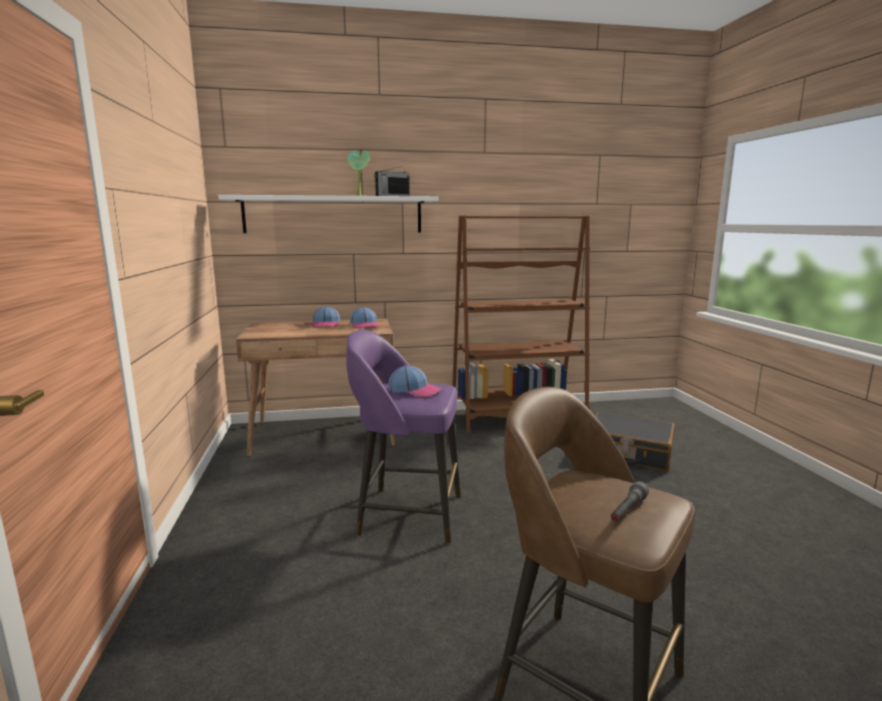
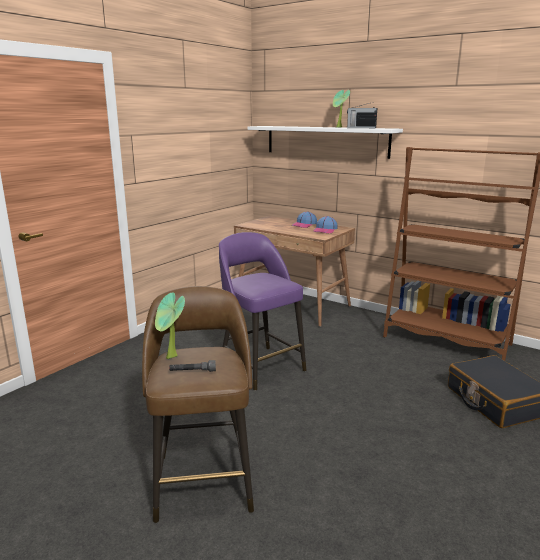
camera: 45 degrees right, 5 degrees up
cap [388,365,442,398] -> none
none -> potted plant [155,293,185,359]

